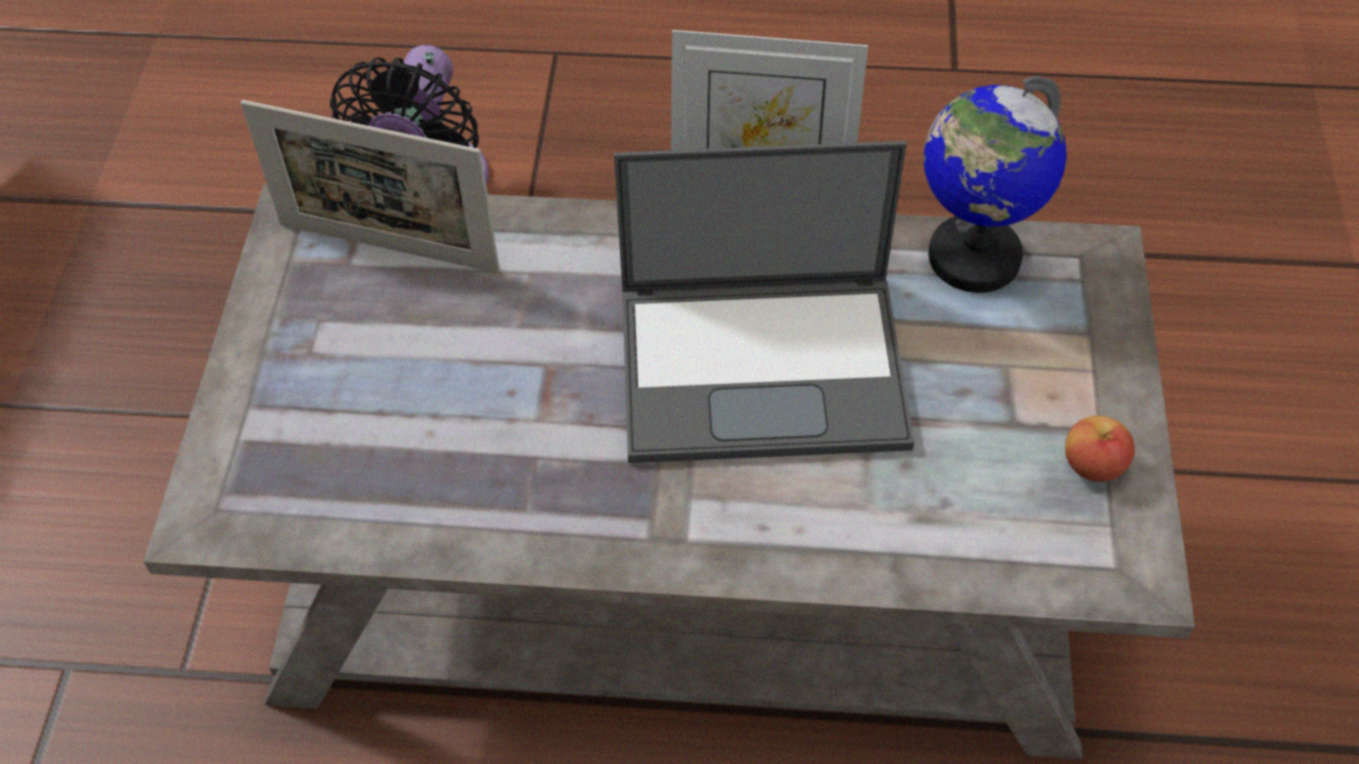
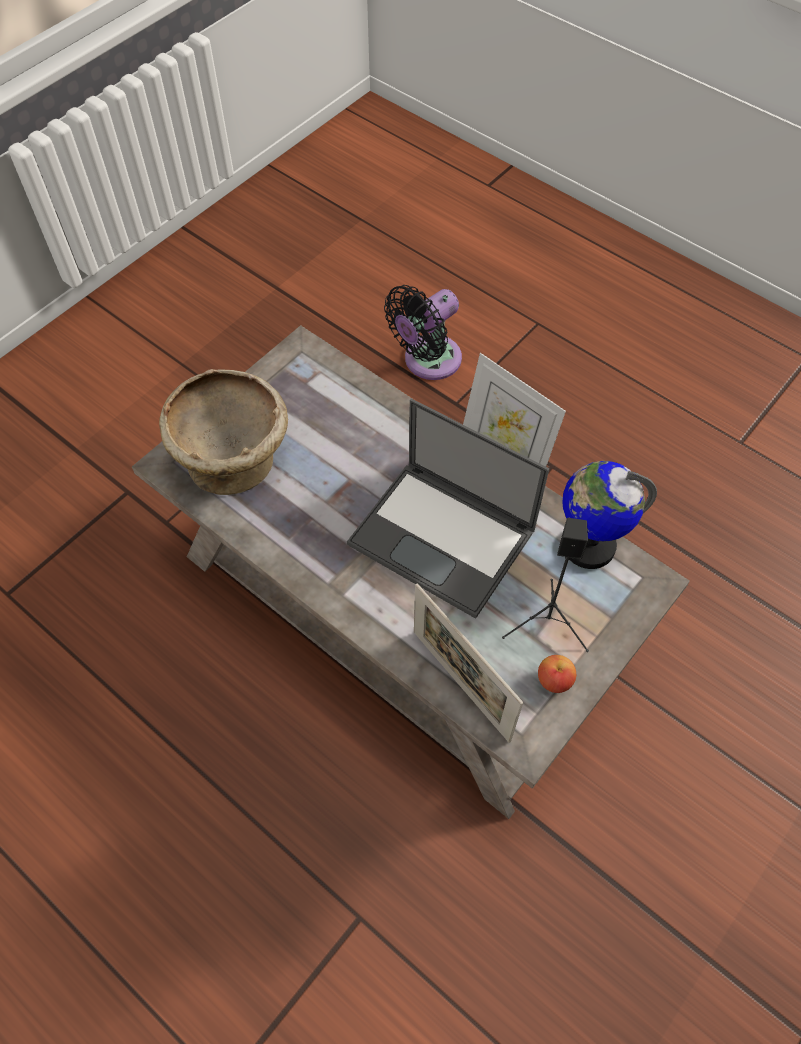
camera: 35 degrees right, 5 degrees up
picture frame [241,100,500,273] -> picture frame moved to [414,583,523,743]
none -> beige bowl [159,369,288,495]
none -> black speaker [502,518,589,652]

